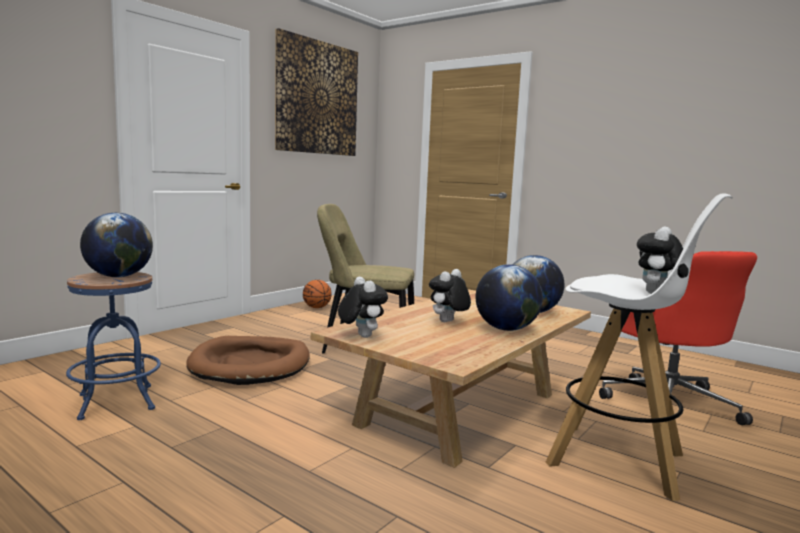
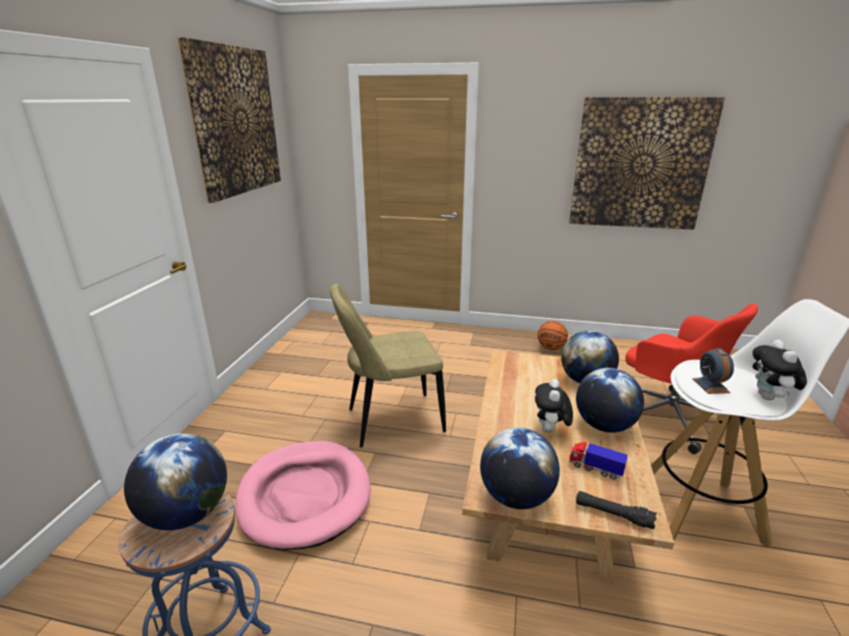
camera: 25 degrees left, 15 degrees up
brown dog bed [186,336,309,385] -> pink dog bed [235,441,371,550]
basketball [303,280,332,308] -> basketball moved to [538,321,568,350]
plush toy [338,277,388,338] -> globe [480,428,560,509]
none -> picture [569,97,725,230]
none -> toy truck [569,442,628,480]
none -> black flashlight [576,491,657,529]
none -> alarm clock [692,348,734,394]

